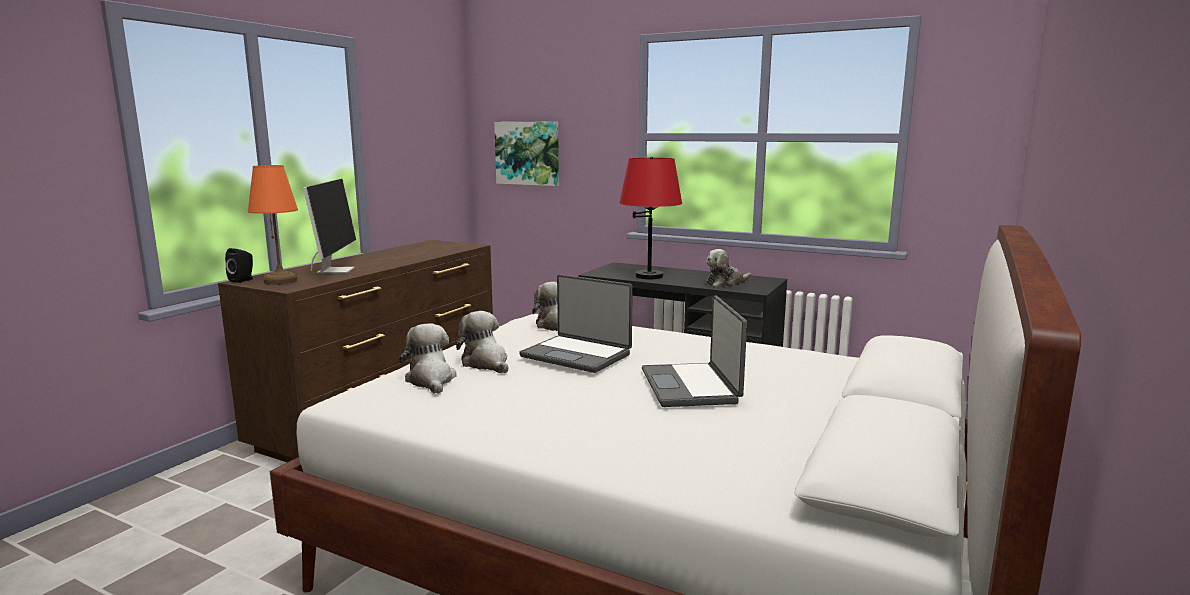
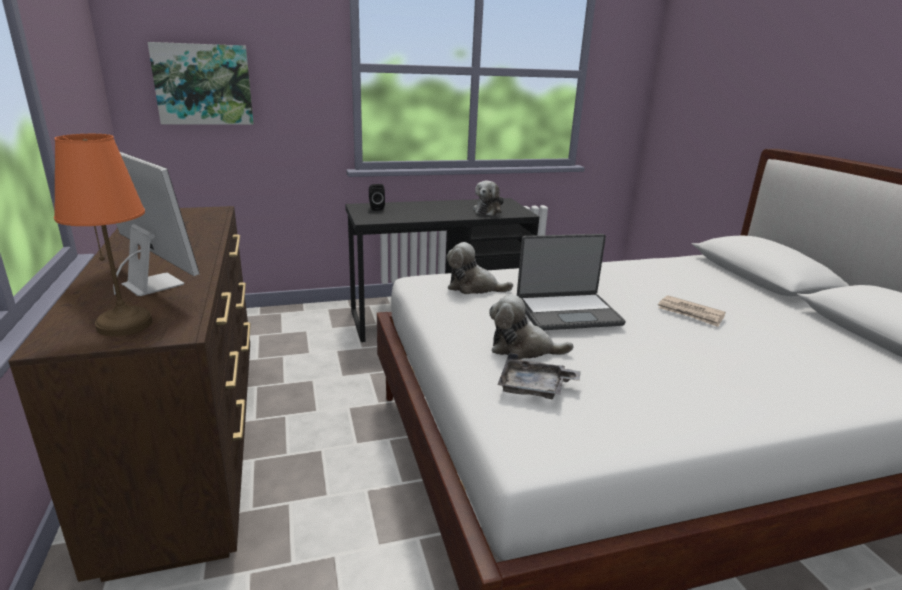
camera: 45 degrees left, 10 degrees up
black speaker [225,248,253,283] -> black speaker moved to [369,184,385,211]
plush toy [399,323,457,394] -> grey tray [498,353,581,399]
red table lamp [619,157,682,279] -> none
laptop [642,295,747,407] -> newspaper [658,295,726,327]

